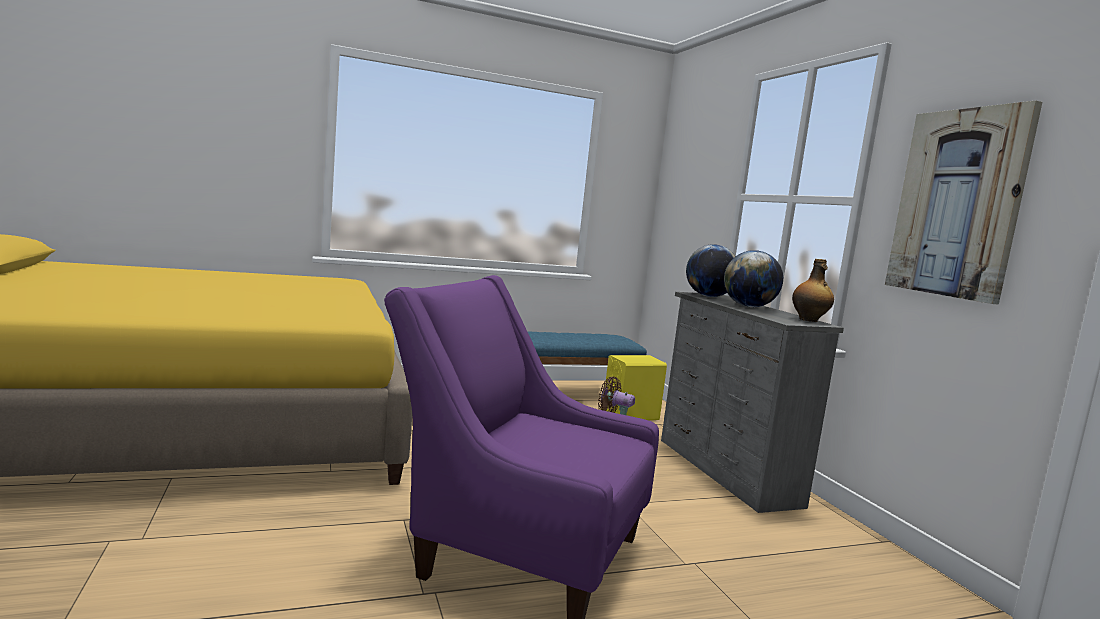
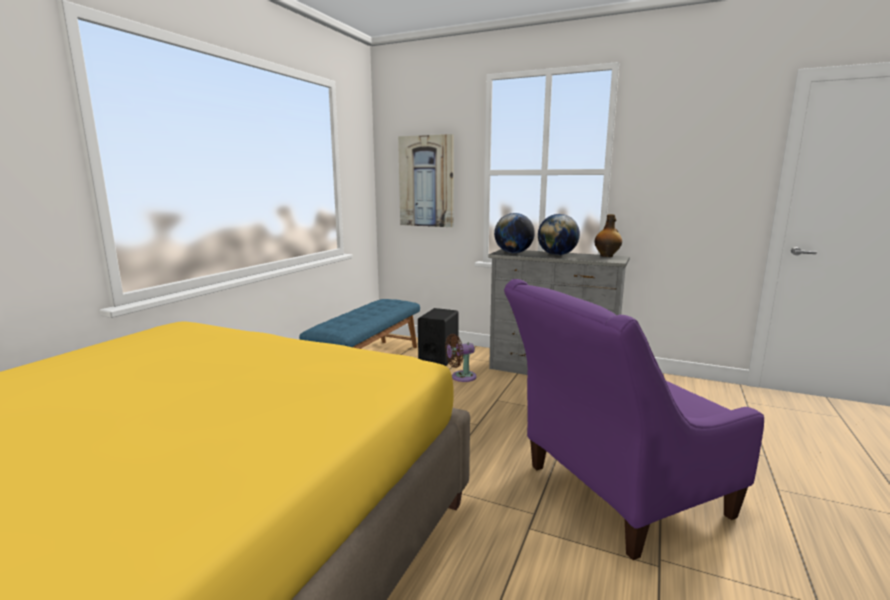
camera: 45 degrees left, 5 degrees up
yellow speaker [603,355,667,420] -> black speaker [418,308,459,366]
picture [885,100,1042,305] -> picture moved to [398,134,454,227]

